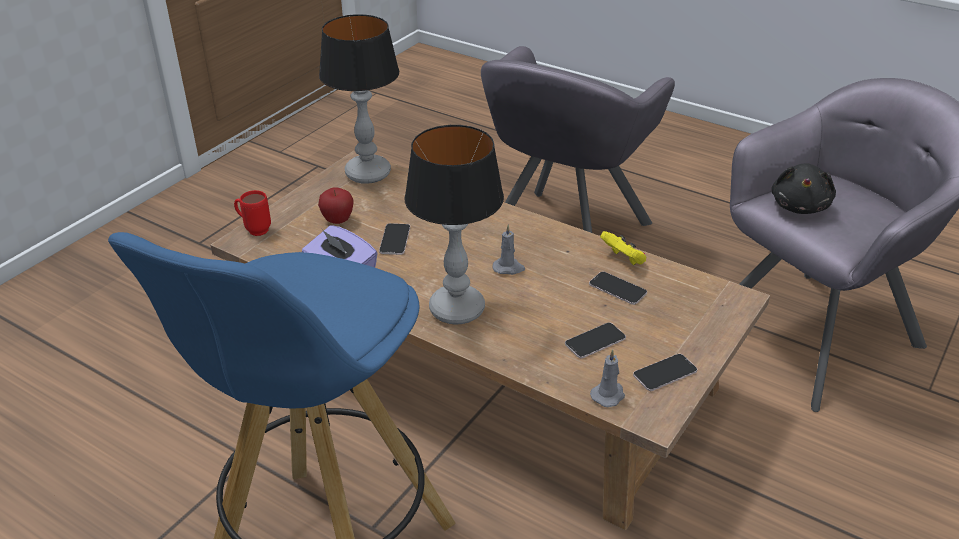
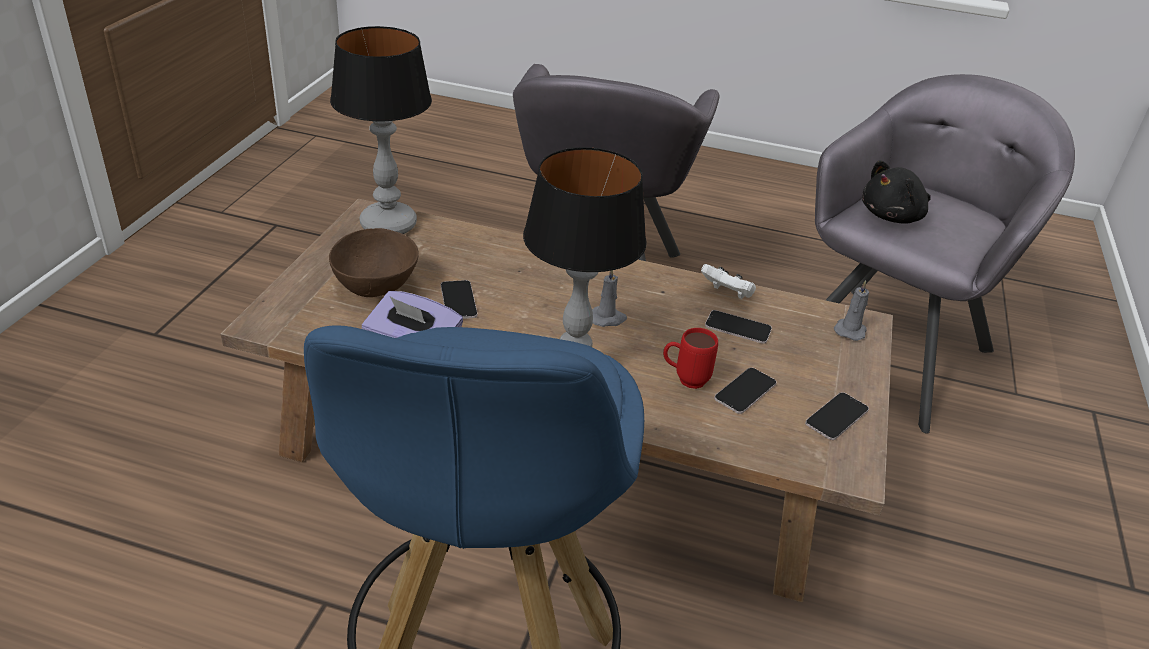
camera: 20 degrees left, 0 degrees up
red mug [234,190,271,236] -> red mug moved to [663,328,718,389]
apple [318,187,353,224] -> brown bowl [329,228,419,297]
grey candle [590,349,625,407] -> grey candle moved to [834,280,869,341]
yellow game controller [600,231,646,265] -> white game controller [701,264,756,299]
black plush toy [771,163,836,214] -> black plush toy turned 60 degrees clockwise [862,160,931,224]

